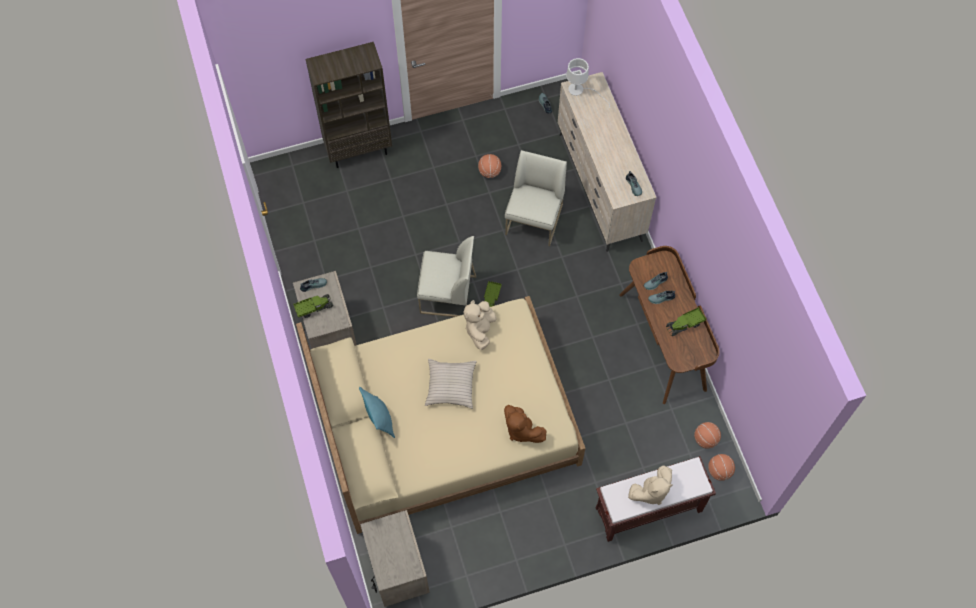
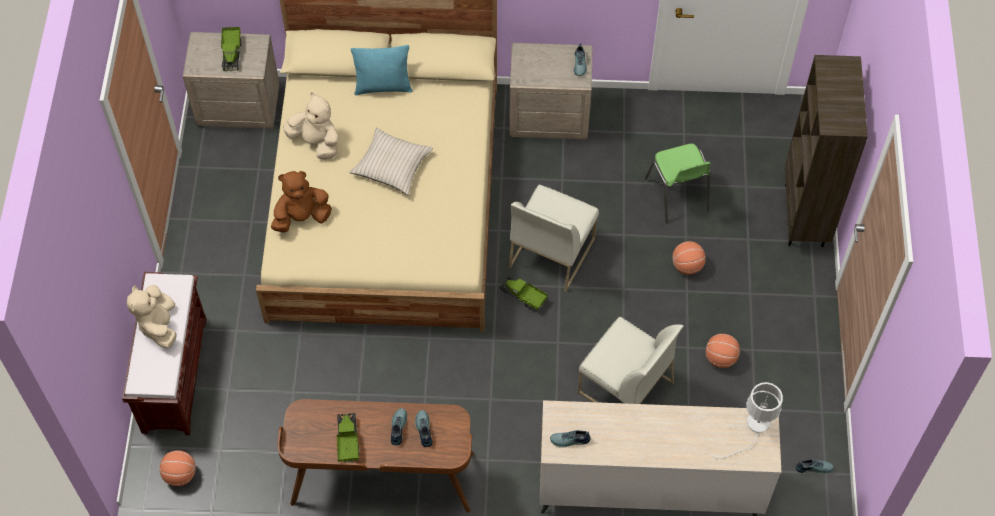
camera: 110 degrees right, 5 degrees down
toy truck [293,294,333,318] -> toy truck moved to [221,27,241,71]
beige plush toy [463,300,497,350] -> beige plush toy moved to [283,92,339,160]
basketball [694,422,721,449] -> basketball moved to [672,241,706,275]
none -> green chair [645,144,710,223]

